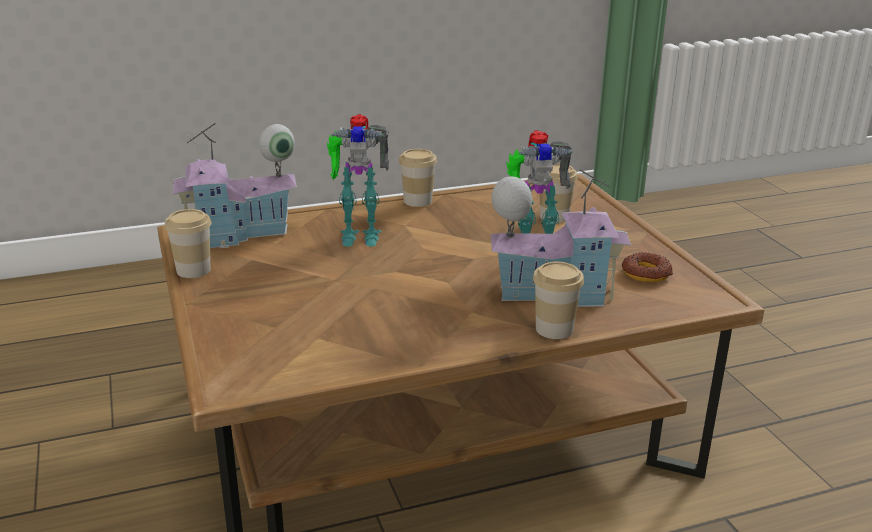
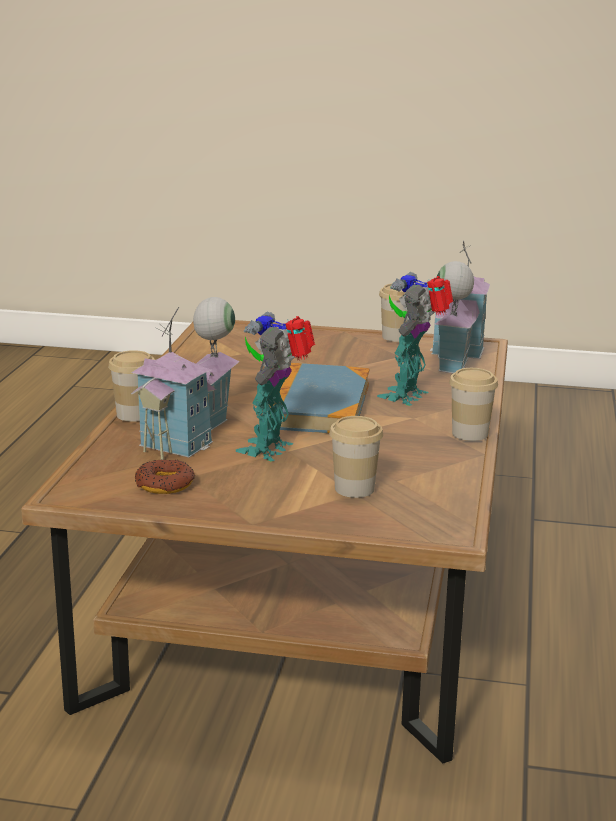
camera: 120 degrees right, 5 degrees down
none -> book [269,363,370,433]

